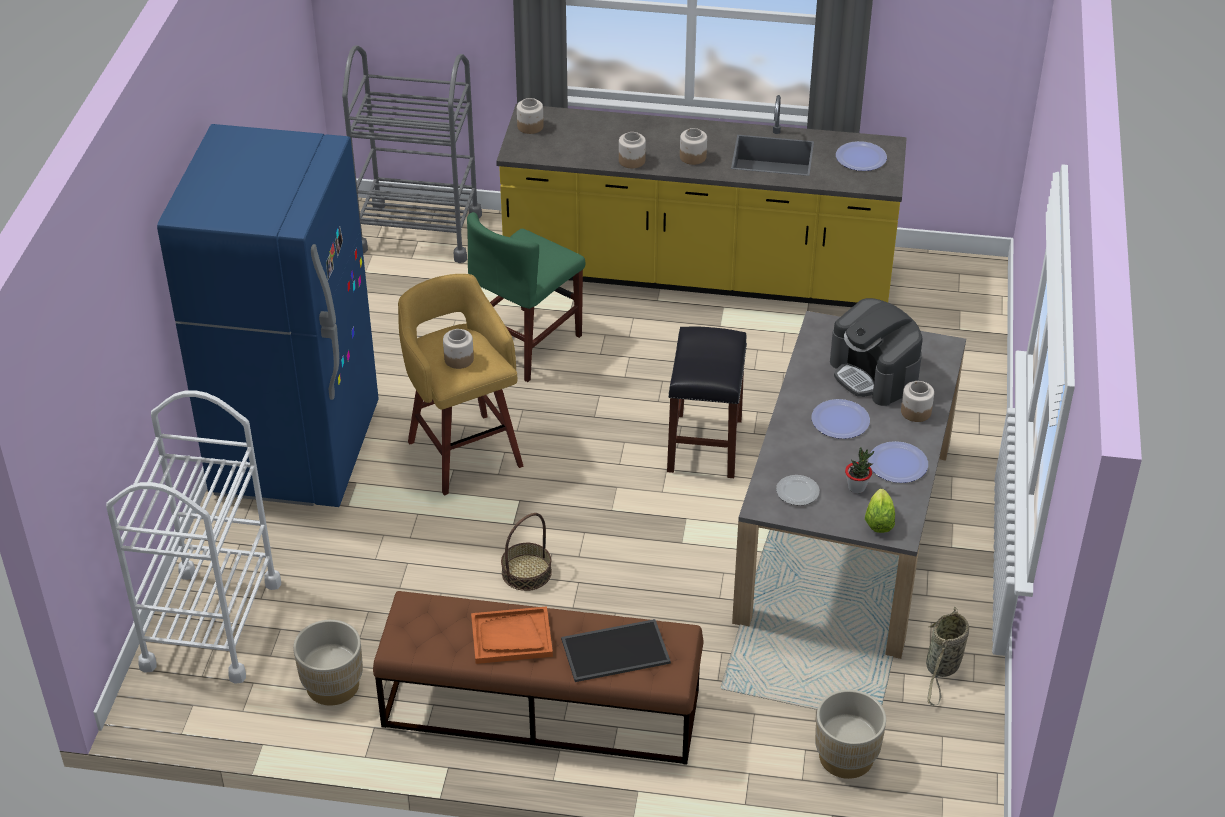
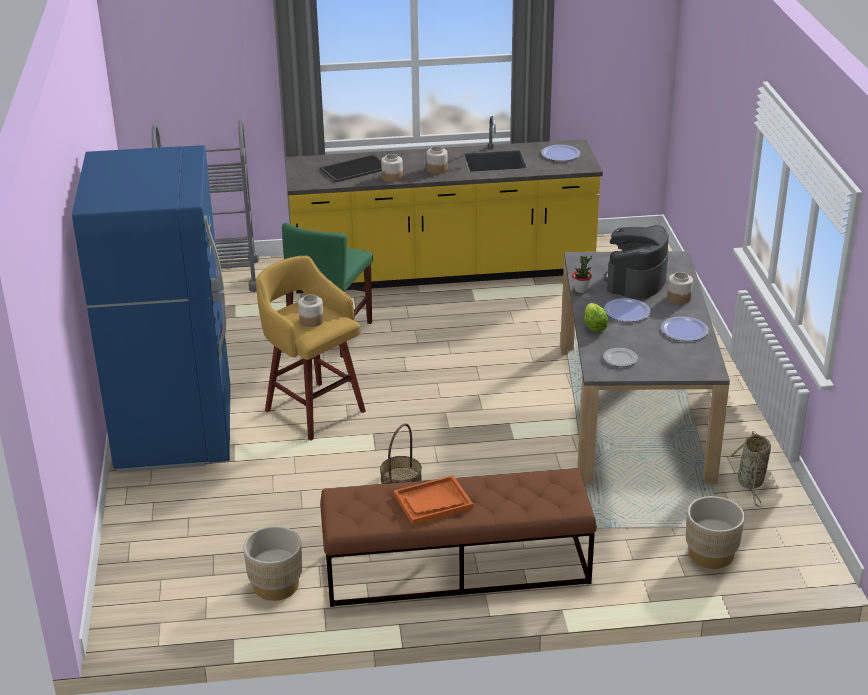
camera: 15 degrees left, 10 degrees down
white cart [106,390,281,684] -> none
jar [517,98,544,134] -> none
tray [561,619,671,682] -> tray moved to [320,154,382,182]
black stool [667,327,747,478] -> none
coffee machine [830,298,923,406] -> coffee machine turned 75 degrees clockwise [604,225,669,299]
potted plant [845,447,874,494] -> potted plant moved to [572,256,592,293]
lettuce [865,489,895,533] -> lettuce moved to [585,303,608,332]

